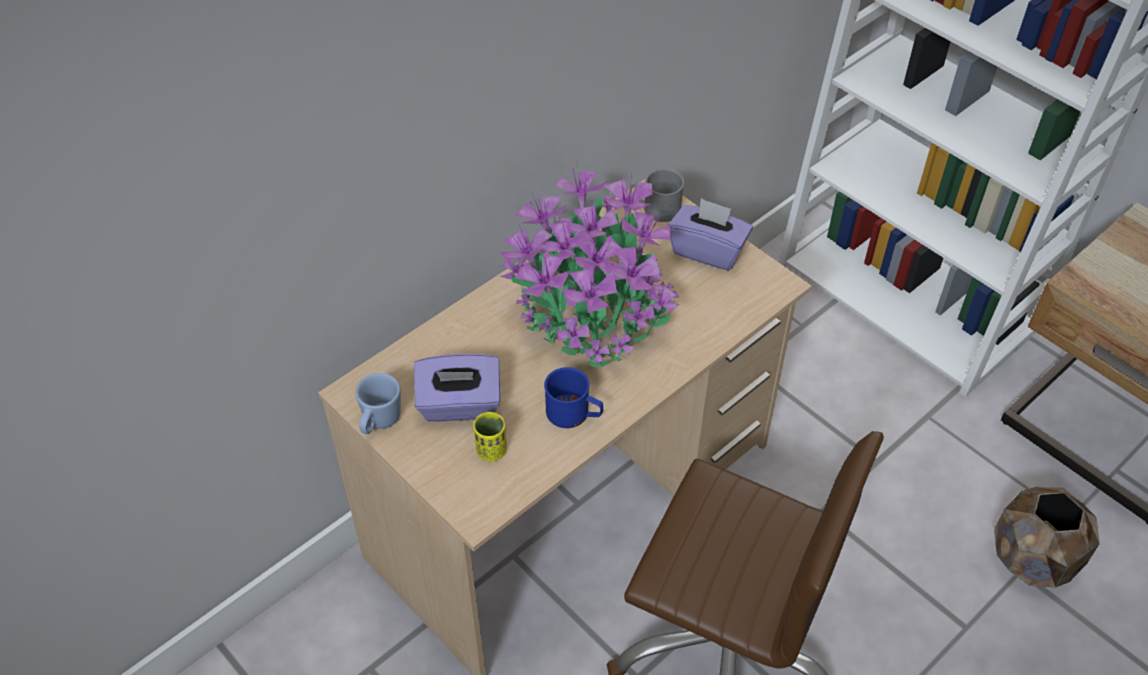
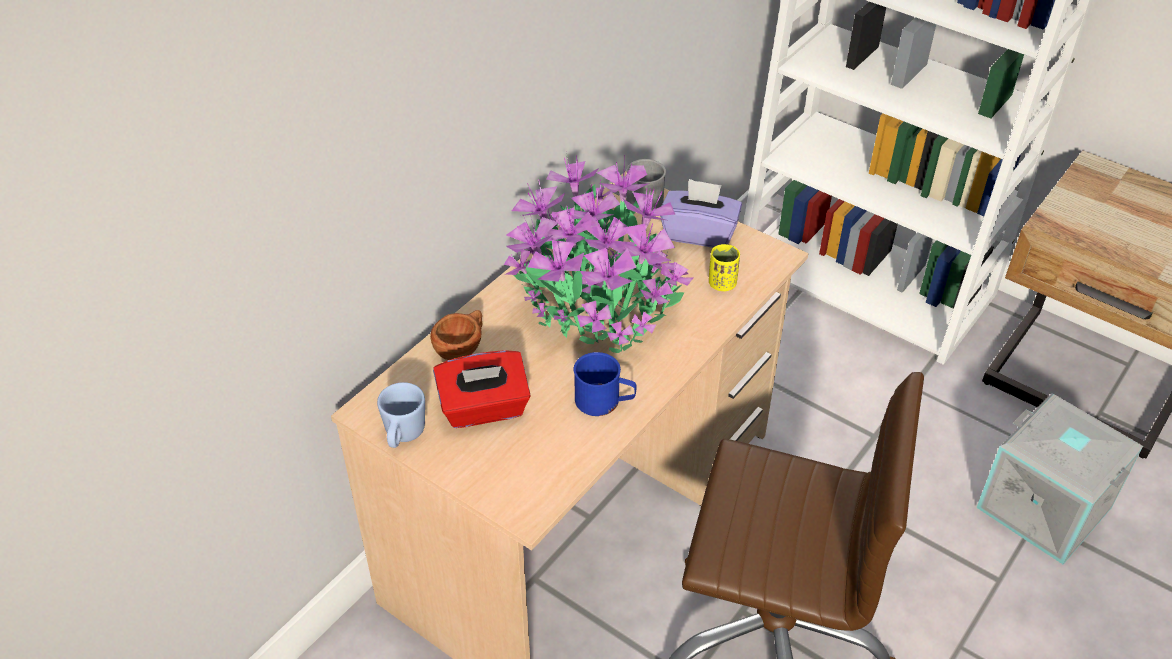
camera: 10 degrees left, 5 degrees down
purple tissue box [414,354,500,422] -> red tissue box [433,350,531,428]
yellow cup [473,412,507,461] -> yellow cup moved to [709,244,740,291]
brown planter [994,487,1100,588] -> grey storage box [976,393,1143,564]
none -> brown cup [430,310,482,360]

